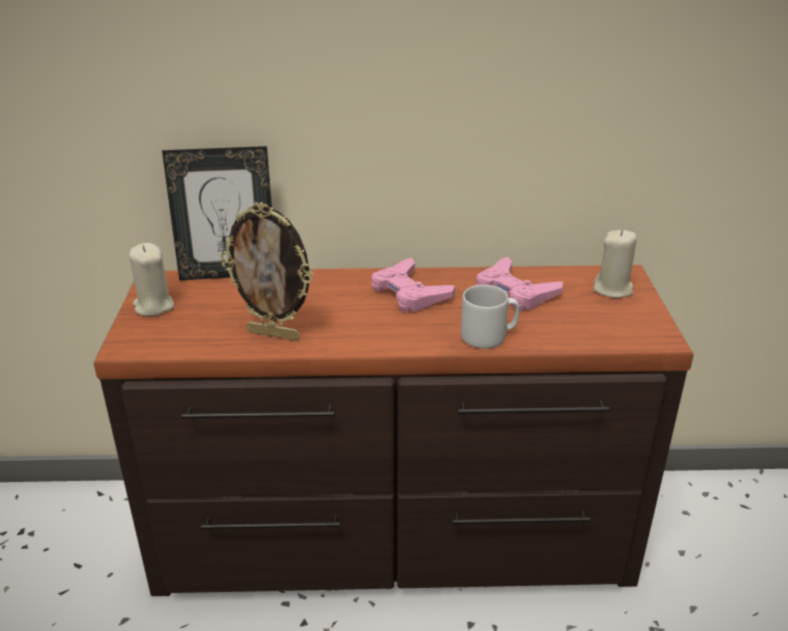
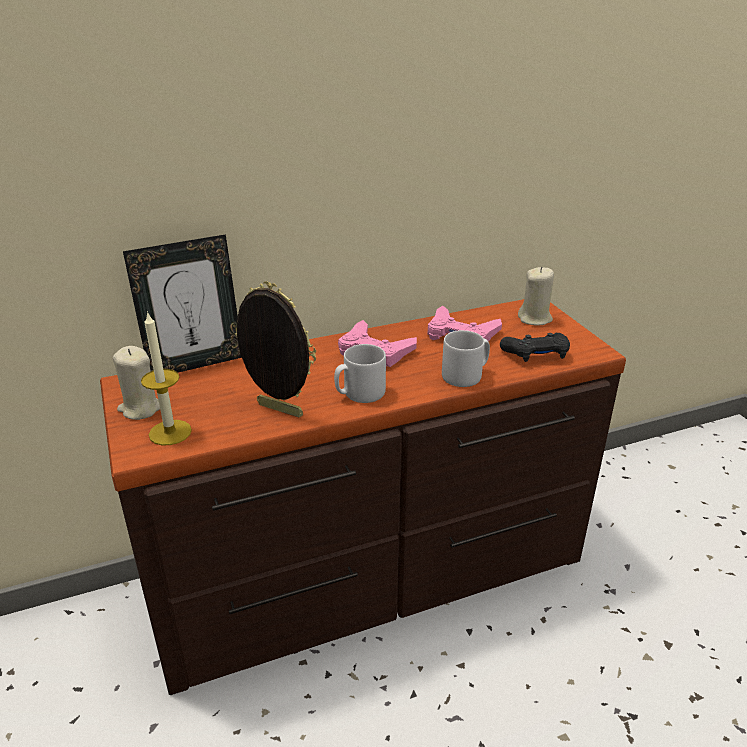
camera: 20 degrees left, 0 degrees up
picture frame [221,202,314,341] -> picture frame turned 150 degrees counterclockwise [235,281,316,417]
none -> candle [141,311,192,445]
none -> grey mug [334,344,386,403]
none -> black game controller [500,333,570,362]

